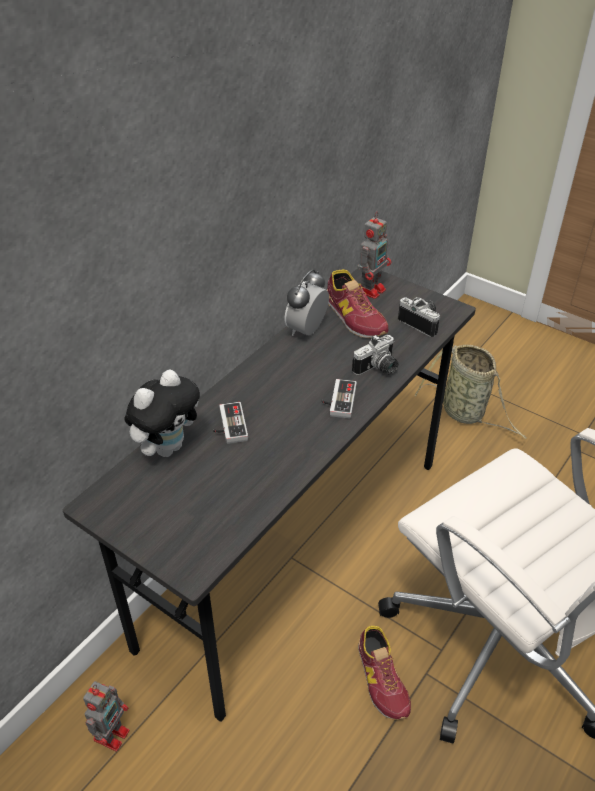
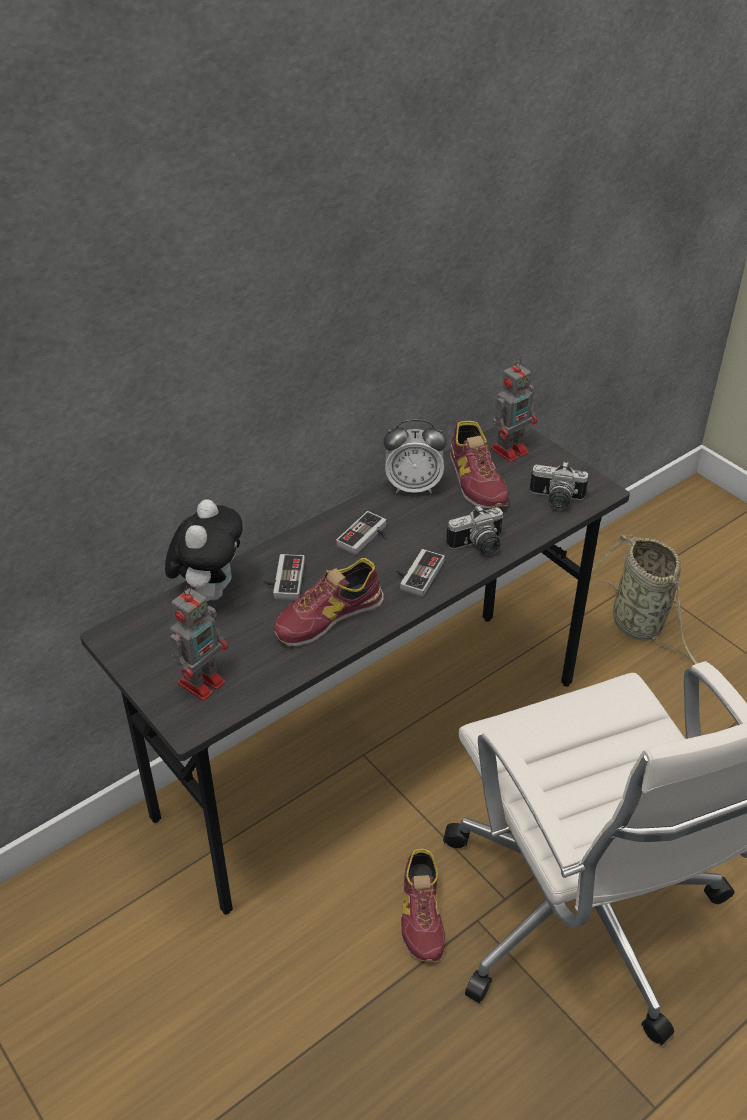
camera: 15 degrees right, 0 degrees up
toy robot [83,681,129,751] -> toy robot moved to [169,586,228,701]
plush toy [124,369,200,457] -> plush toy turned 45 degrees counterclockwise [165,499,243,601]
alarm clock [285,269,329,336] -> alarm clock turned 135 degrees counterclockwise [383,419,447,493]
camera [398,297,440,337] -> camera turned 135 degrees clockwise [530,461,588,509]
none -> shoe [274,558,384,647]
none -> game controller [336,511,387,555]

